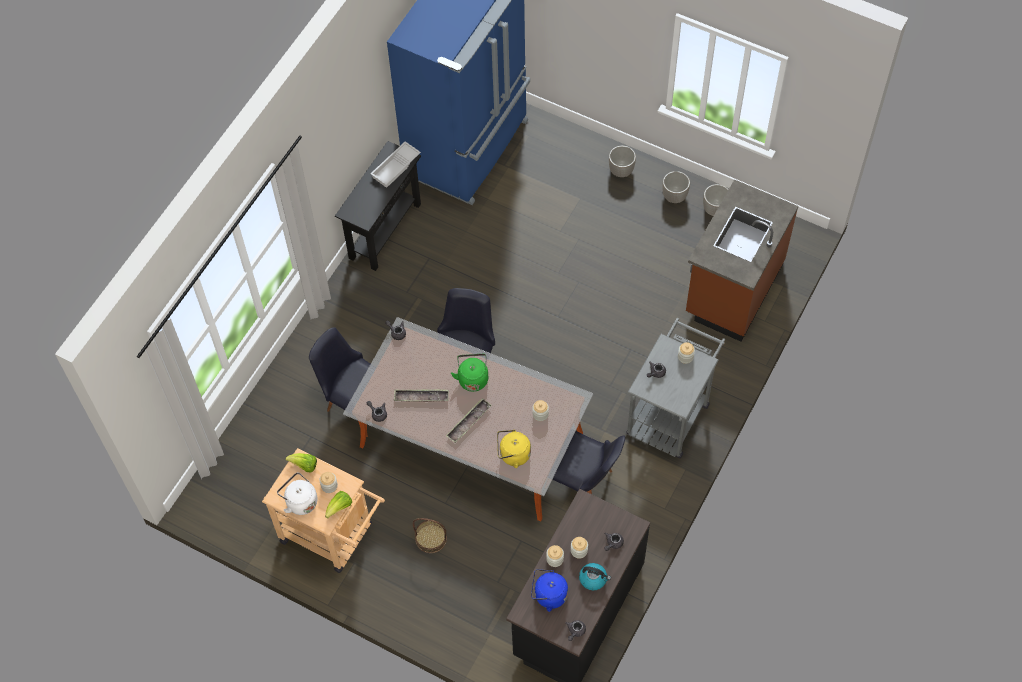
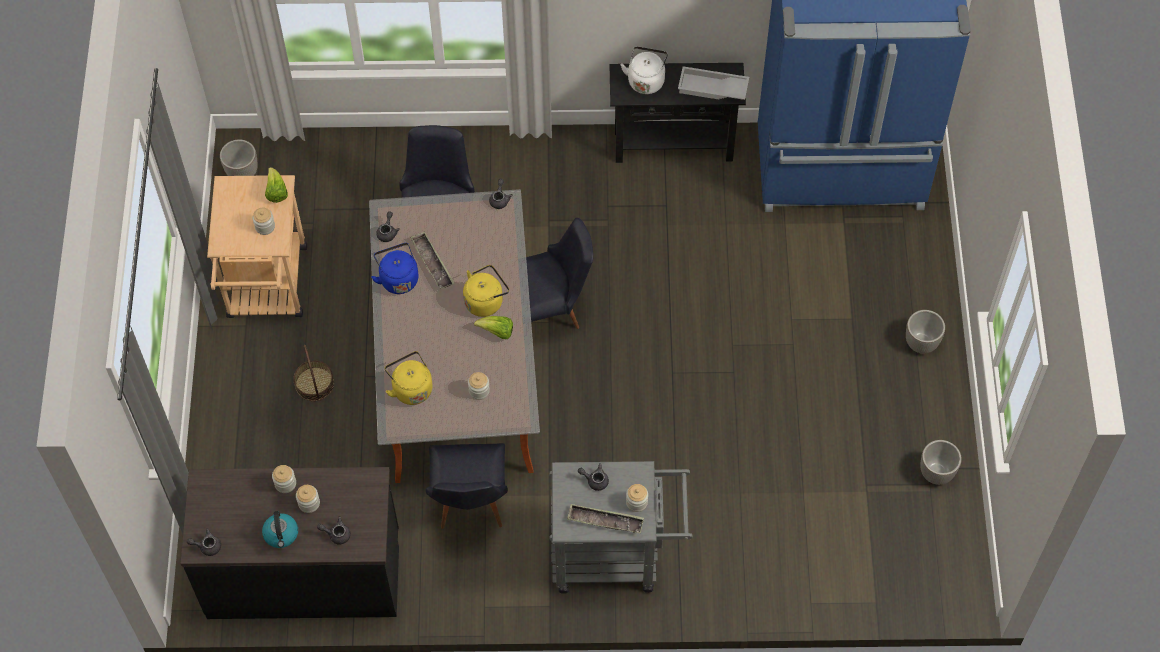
camera: 60 degrees right, 0 degrees up
white kettle [277,472,318,515] -> white kettle moved to [620,46,668,94]
lettuce [325,491,352,519] -> lettuce moved to [474,316,513,339]
tray [446,398,492,443] -> tray moved to [567,504,644,533]
green kettle [451,354,488,392] -> yellow kettle [463,265,509,317]
blue kettle [531,569,568,612] -> blue kettle moved to [371,243,419,294]
planter [662,171,690,203] -> planter moved to [220,139,258,176]
brown counter [686,179,798,342] -> none

